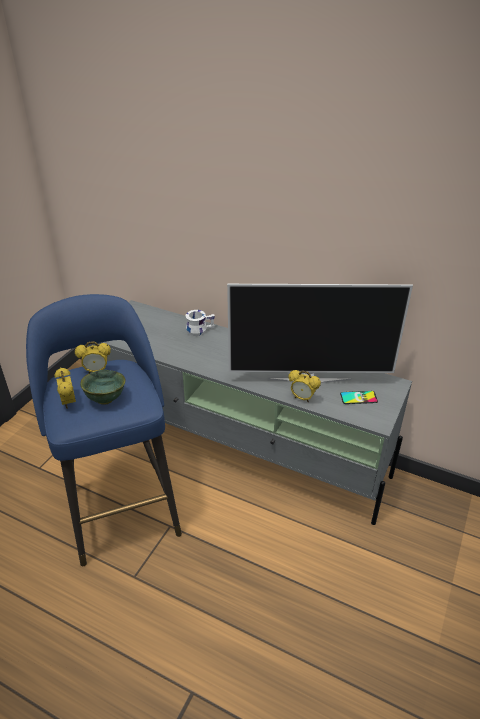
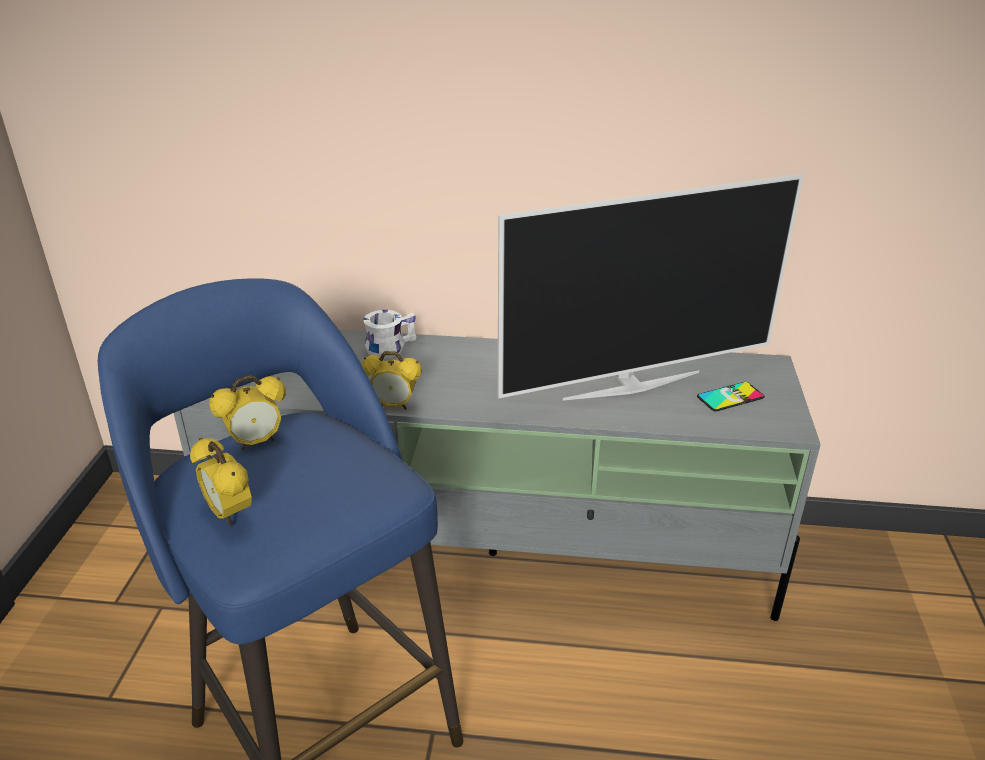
camera: 20 degrees left, 5 degrees down
green bowl [80,370,125,405] -> none
alarm clock [288,370,321,402] -> alarm clock moved to [362,351,422,410]

